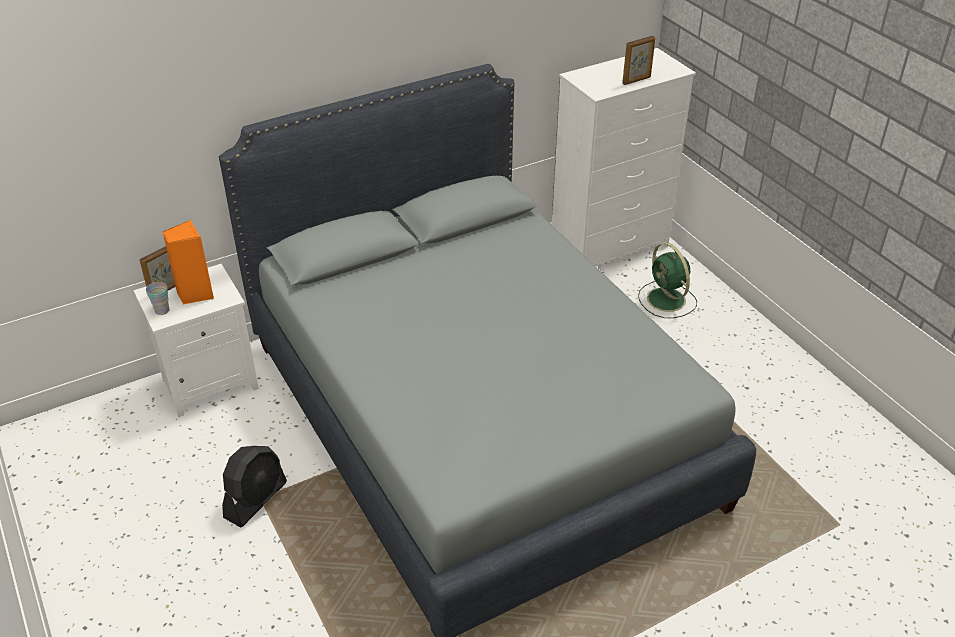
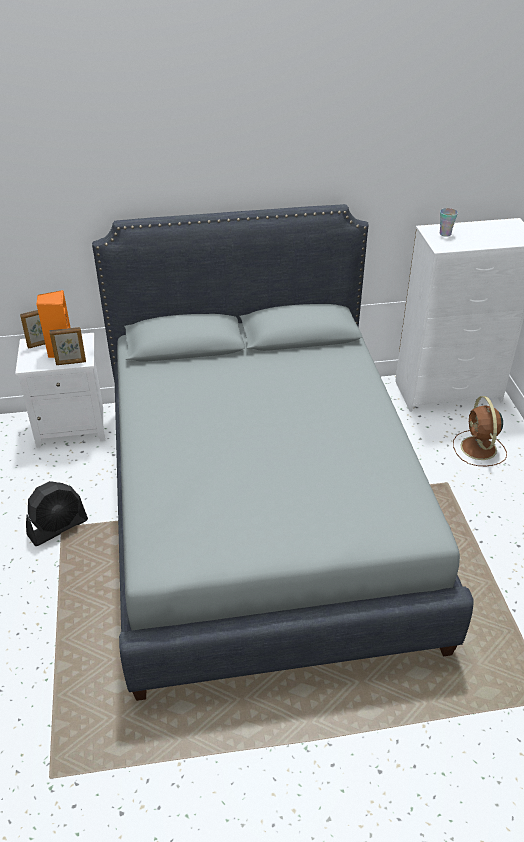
camera: 20 degrees right, 0 degrees up
cup [146,282,170,315] -> cup moved to [440,208,458,237]
picture frame [622,36,655,85] -> picture frame moved to [49,327,86,365]
green fan [638,243,697,318] -> brown fan [453,396,507,466]

